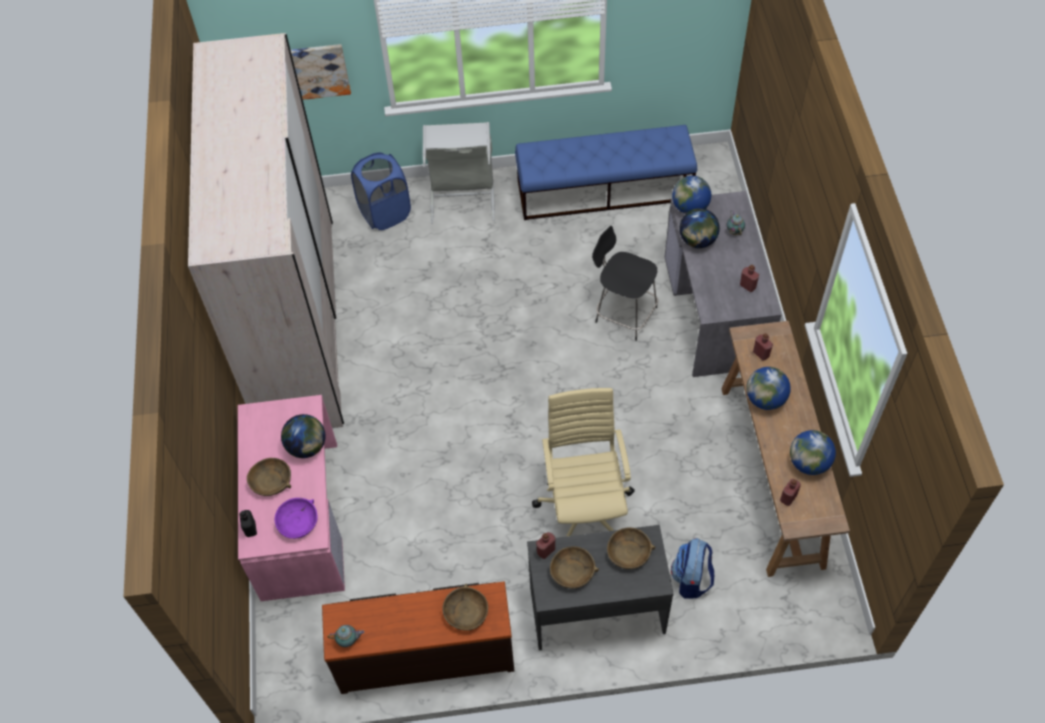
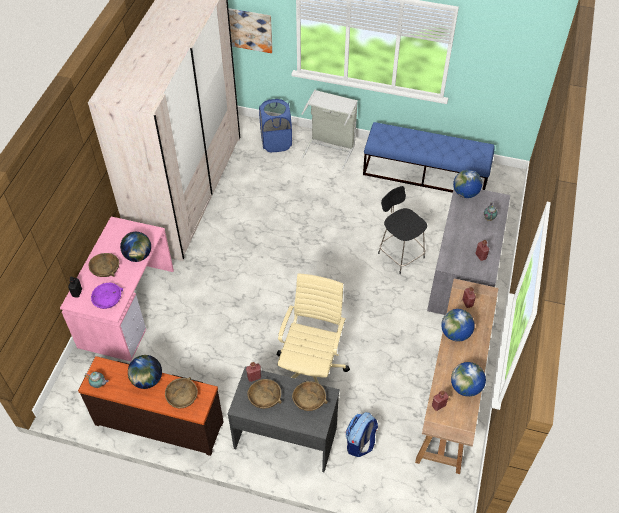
camera: 20 degrees right, 5 degrees down
globe [679,208,720,248] -> globe moved to [128,355,162,389]

